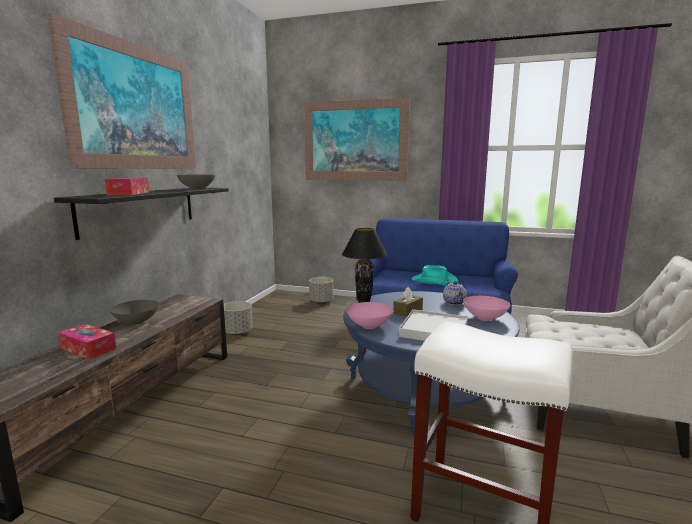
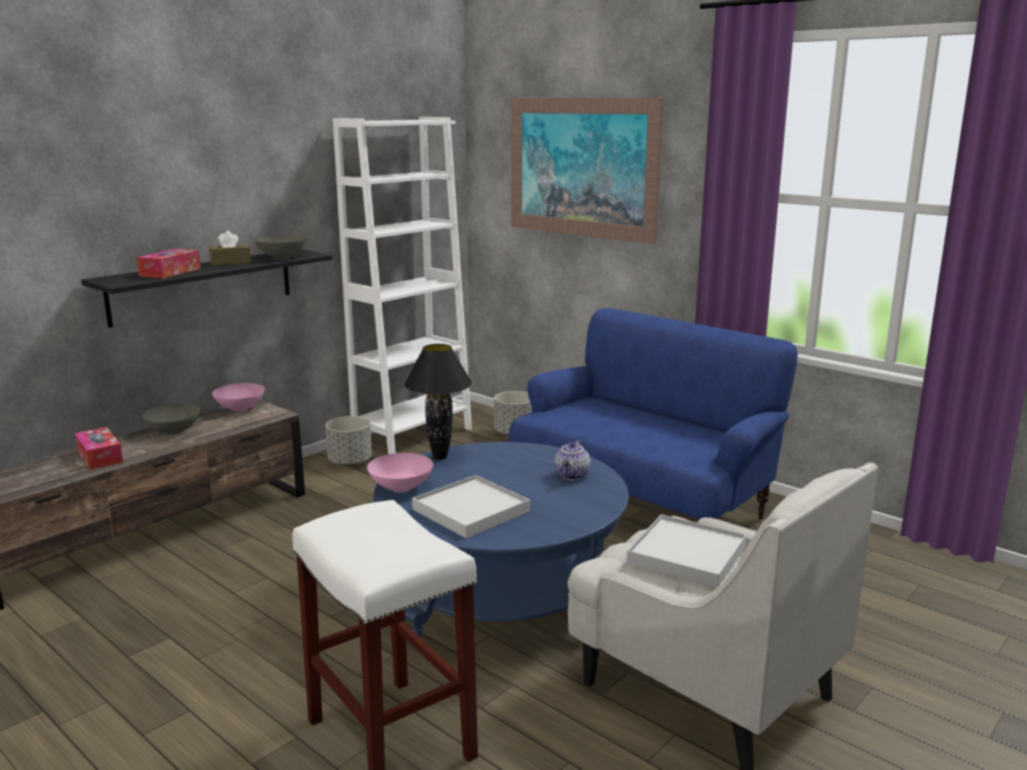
camera: 25 degrees right, 5 degrees up
picture [48,12,196,169] -> none
brown tissue box [393,287,423,317] -> brown tissue box moved to [209,231,251,266]
turquoise hat [412,265,458,286] -> none
pink bowl [463,296,511,321] -> pink bowl moved to [212,383,265,411]
none -> white bookcase [333,117,472,454]
none -> white tray [627,514,747,588]

